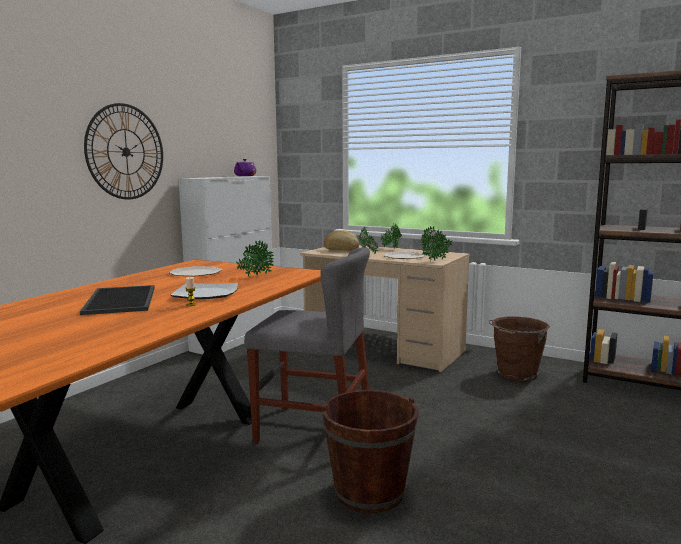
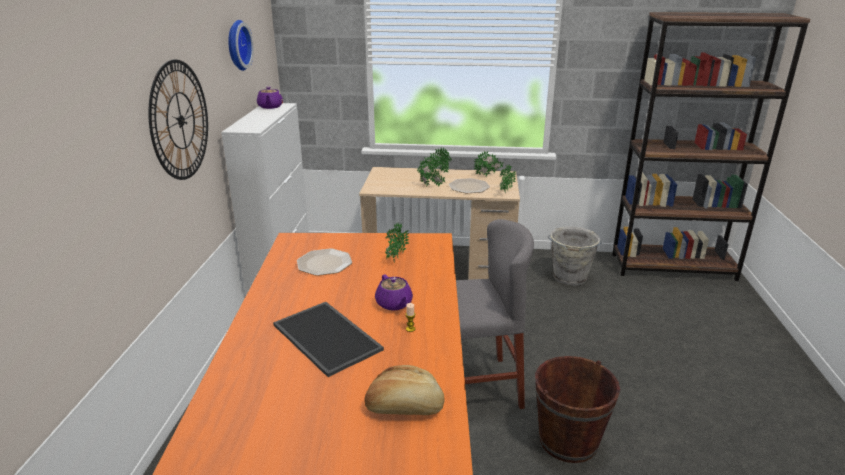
camera: 25 degrees left, 15 degrees up
plate [171,283,238,299] -> purple teapot [375,275,413,311]
bread [324,230,359,251] -> bread moved to [364,365,444,415]
brown bucket [489,316,550,381] -> grey bucket [547,227,602,286]
none -> wall clock [228,20,254,71]

